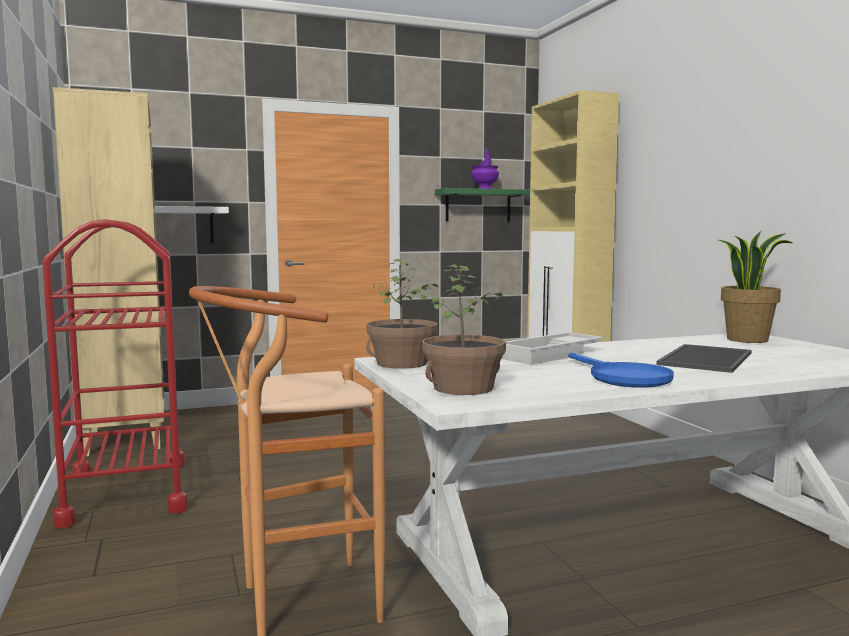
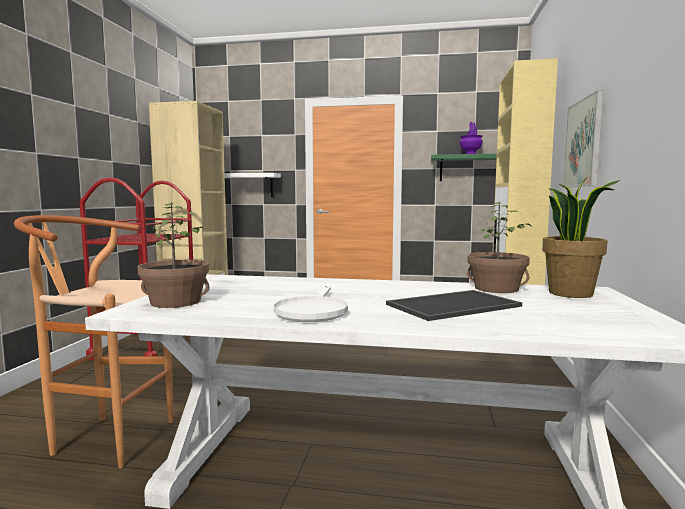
camera: 30 degrees right, 0 degrees up
potted plant [366,258,439,369] -> potted plant moved to [467,202,531,293]
white tray [502,332,604,365] -> none
blue frying pan [569,352,674,388] -> white frying pan [273,285,348,322]
none -> picture [563,90,603,187]

